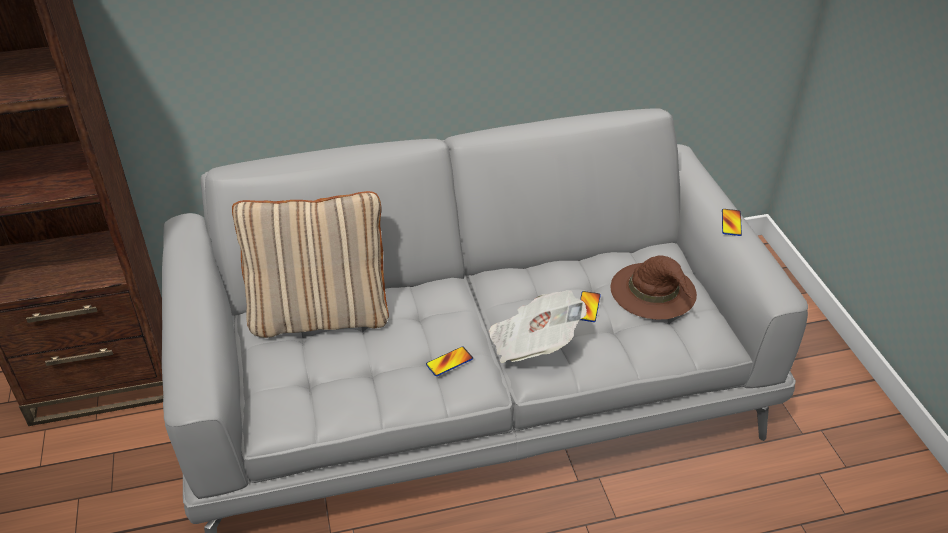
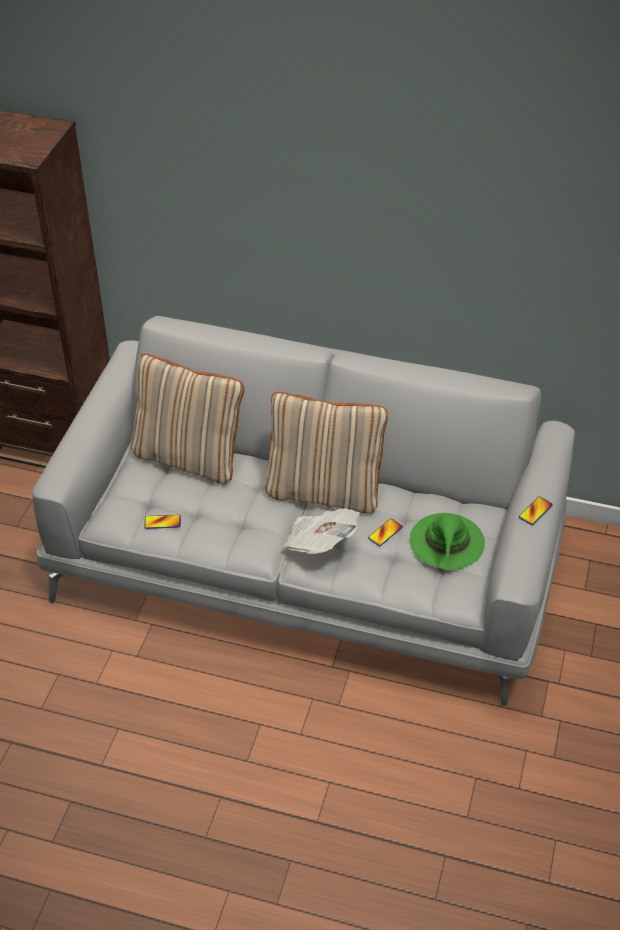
camera: 30 degrees right, 5 degrees up
phone [426,347,473,376] -> phone moved to [144,515,181,529]
brown hat [611,255,697,319] -> green hat [410,513,485,570]
none -> beige pillow [265,392,388,514]

